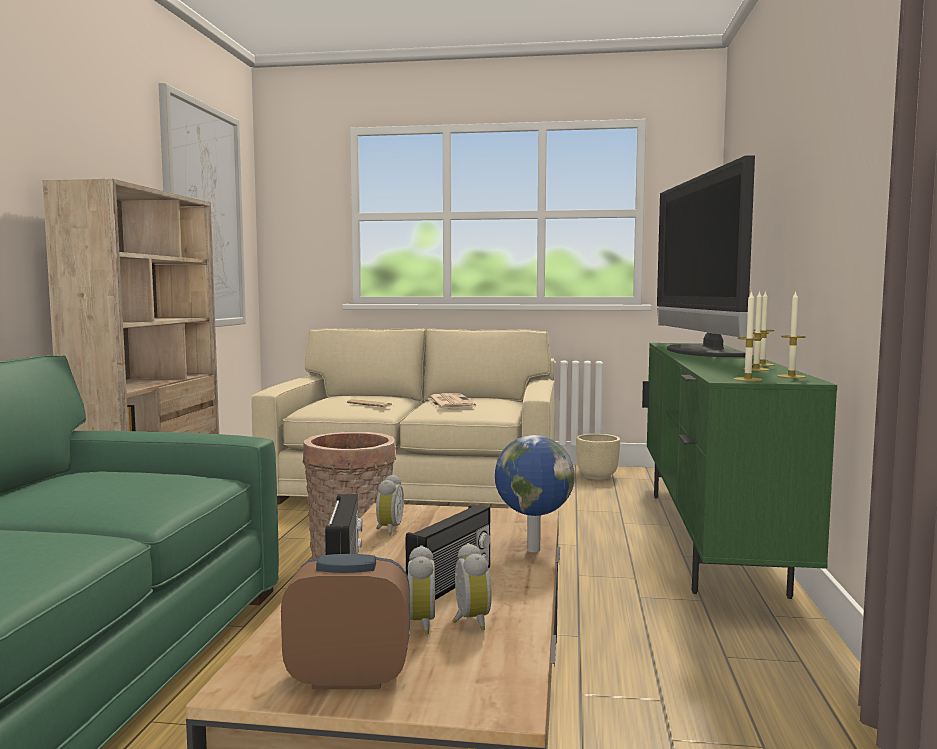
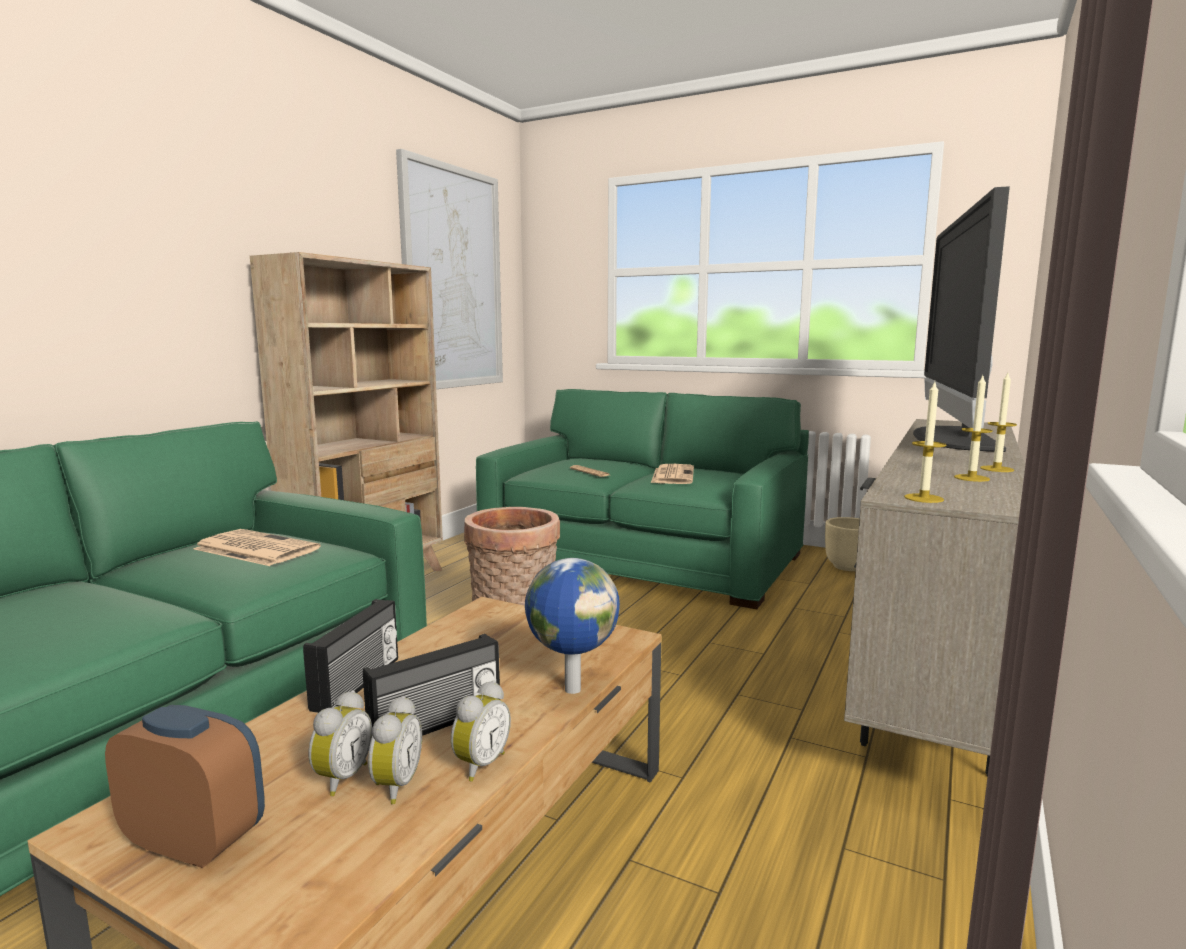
camera: 20 degrees right, 5 degrees up
beige sofa [252,328,555,504] -> green sofa [476,389,809,609]
alarm clock [376,474,404,535] -> alarm clock moved to [451,681,511,782]
green tv stand [642,343,837,599] -> beige tv stand [844,419,1025,777]
candle [777,291,806,378] -> none
none -> newspaper [193,529,321,566]

